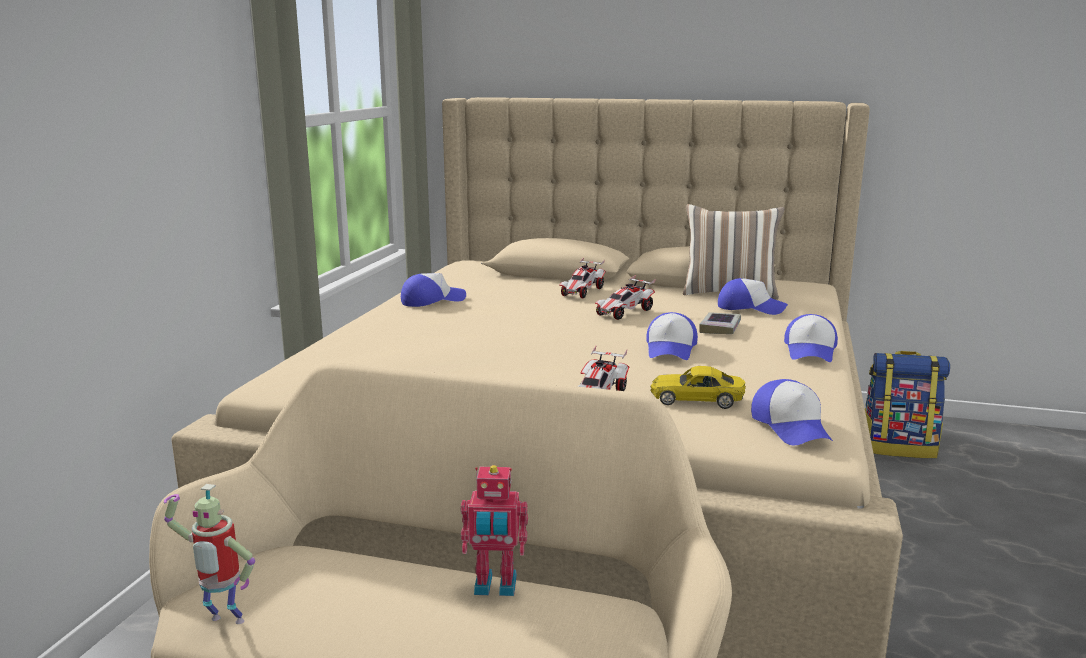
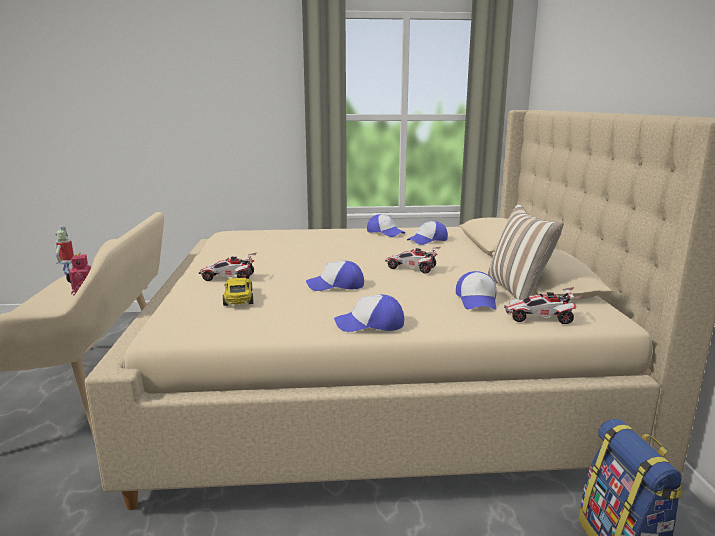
camera: 70 degrees right, 0 degrees up
toy car [559,258,606,299] -> toy car moved to [504,287,581,324]
book [699,312,741,334] -> none
cap [751,379,833,446] -> cap moved to [407,221,448,245]

